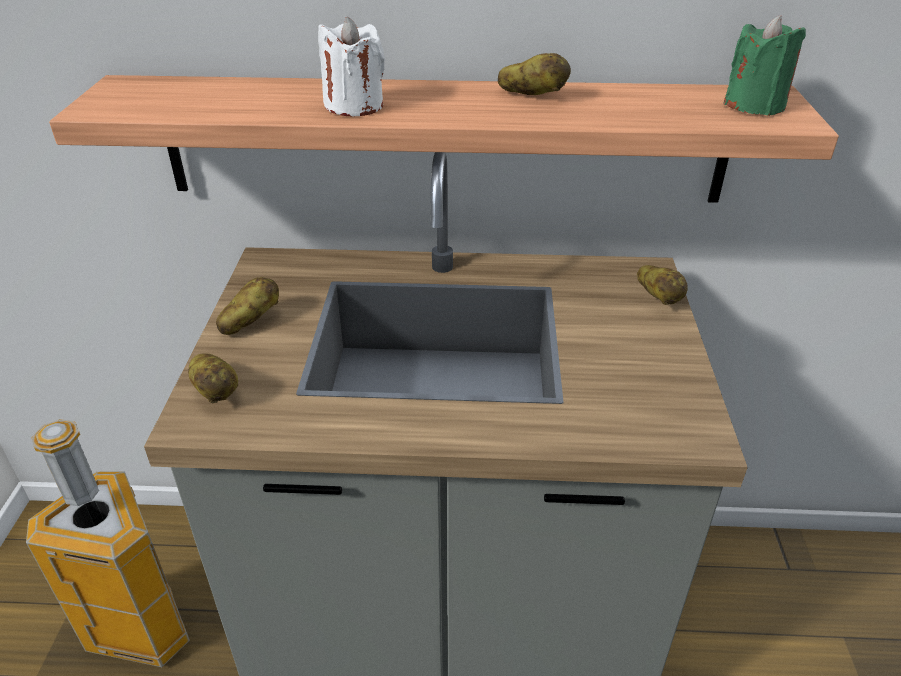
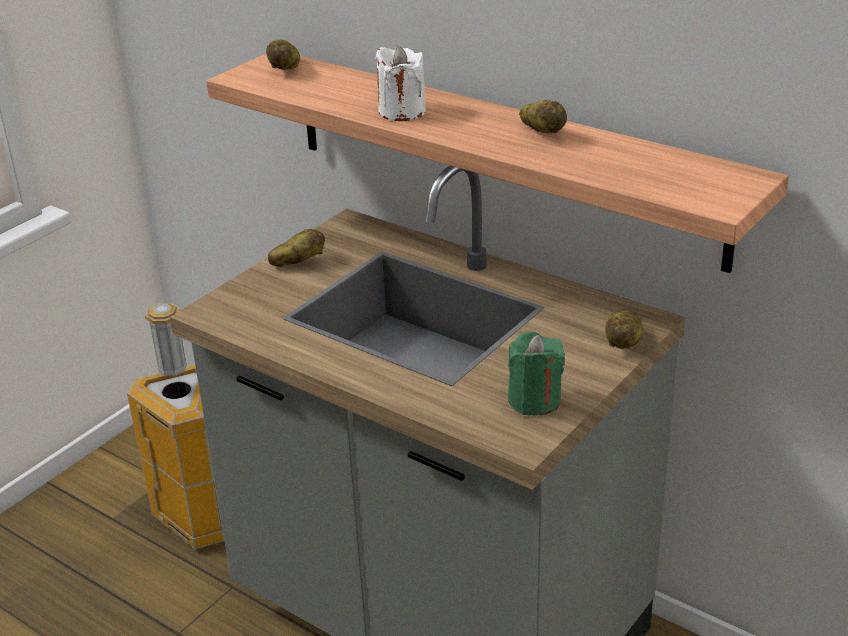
camera: 35 degrees right, 5 degrees down
potato [188,354,238,403] -> potato moved to [266,39,300,70]
green candle [723,15,806,116] -> green candle moved to [508,332,565,416]

